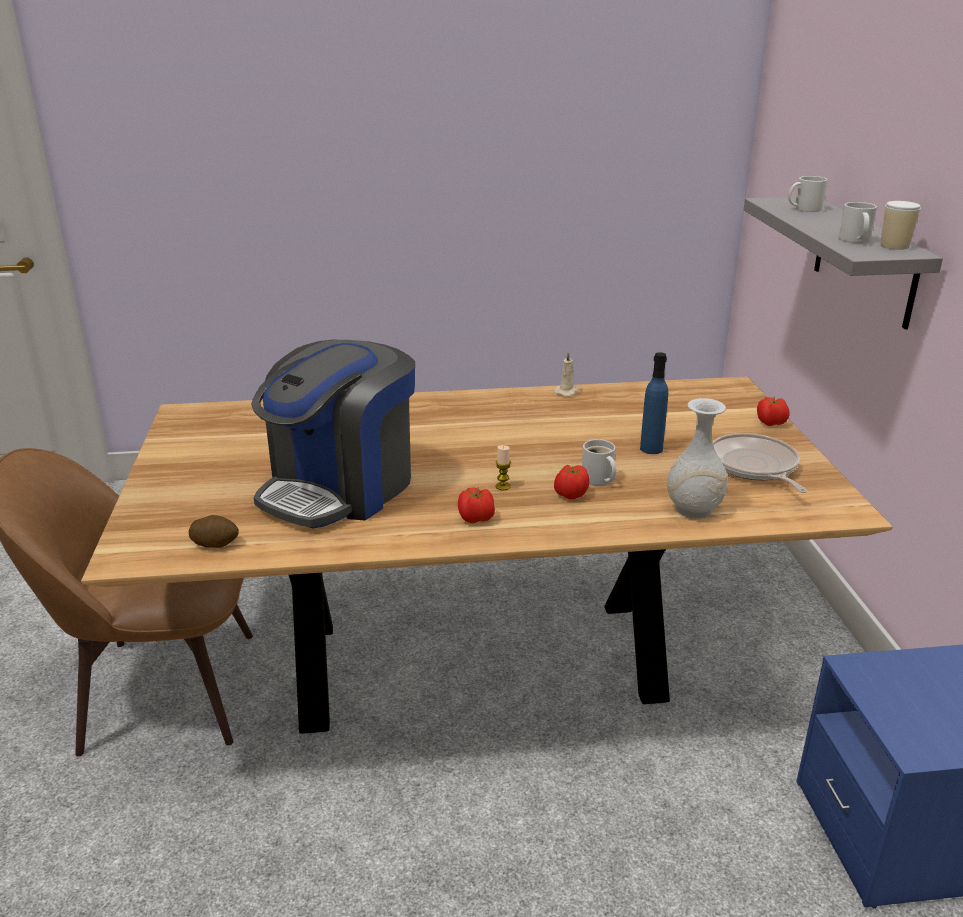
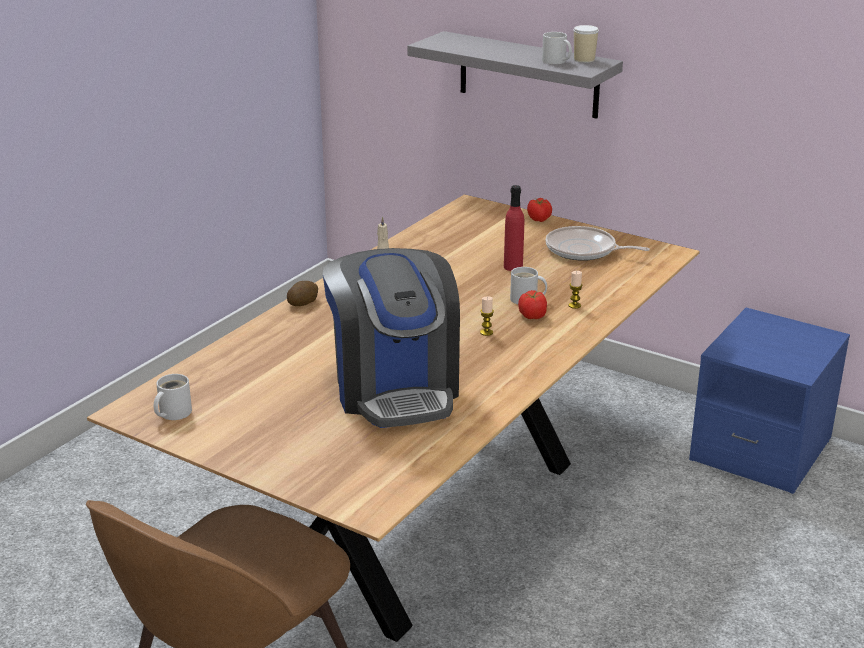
camera: 50 degrees left, 0 degrees up
potato [189,515,239,548] -> potato moved to [287,281,318,306]
tomato [458,487,495,523] -> none
blue bottle [640,352,668,454] -> red bottle [504,185,524,271]
white vase [667,398,728,518] -> none
white mug [788,176,827,212] -> white mug moved to [154,374,192,420]
none -> candle [568,271,582,309]

